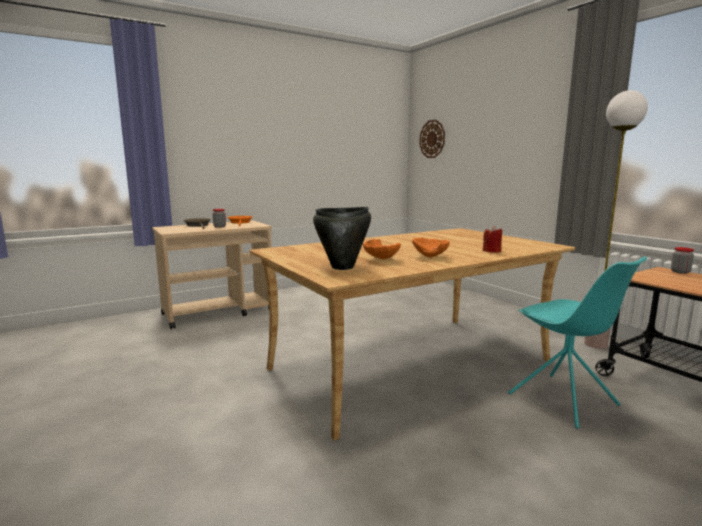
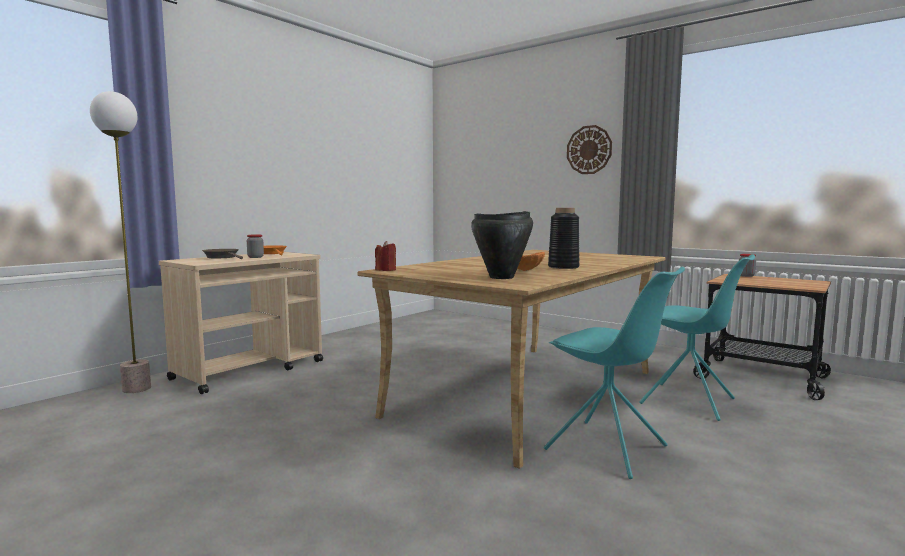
camera: 20 degrees left, 5 degrees down
orange bowl [412,237,450,258] -> black vase [548,208,579,269]
wall clock [419,120,445,158] -> wall clock moved to [567,125,612,174]
red candle [483,226,502,253] -> red candle moved to [375,241,396,271]
floor lamp [584,90,648,349] -> floor lamp moved to [90,91,151,393]
none -> turquoise chair [544,267,685,479]

